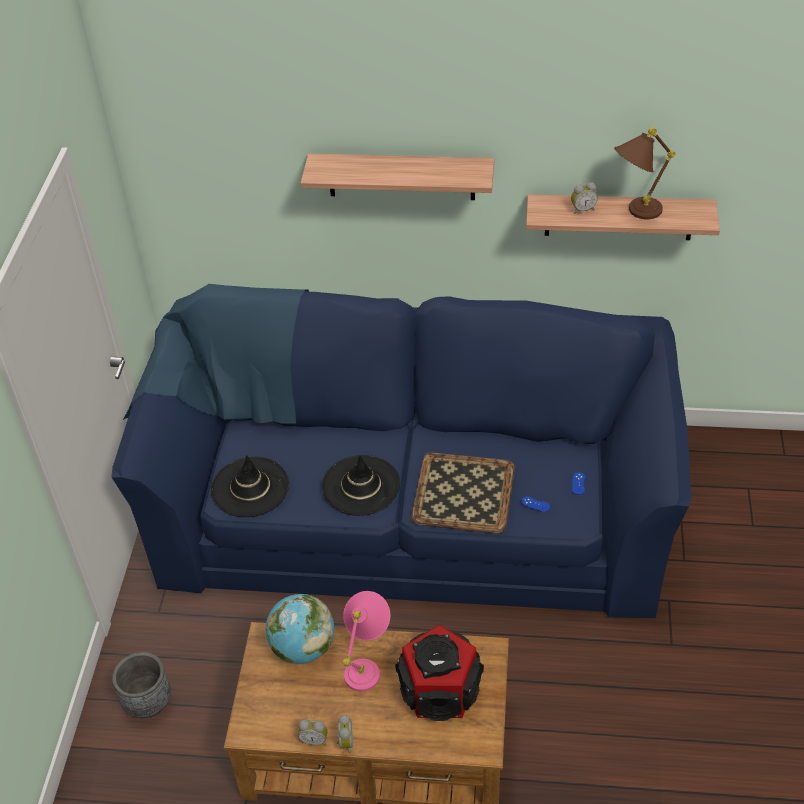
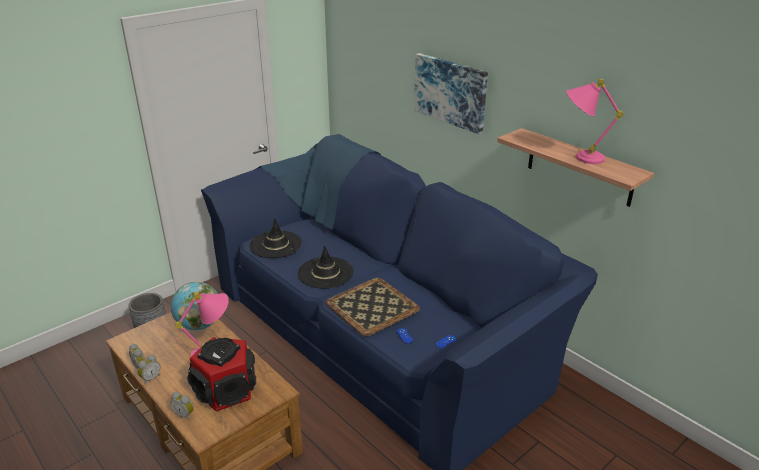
camera: 40 degrees right, 15 degrees down
shelf [301,154,494,200] -> picture [414,53,488,134]
alarm clock [571,182,598,214] -> alarm clock moved to [171,392,194,420]
brown table lamp [614,127,675,219] -> pink table lamp [566,79,623,164]

